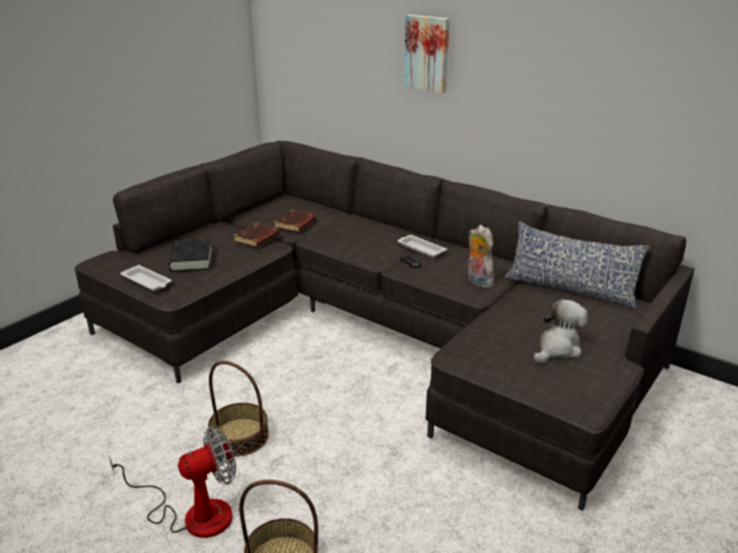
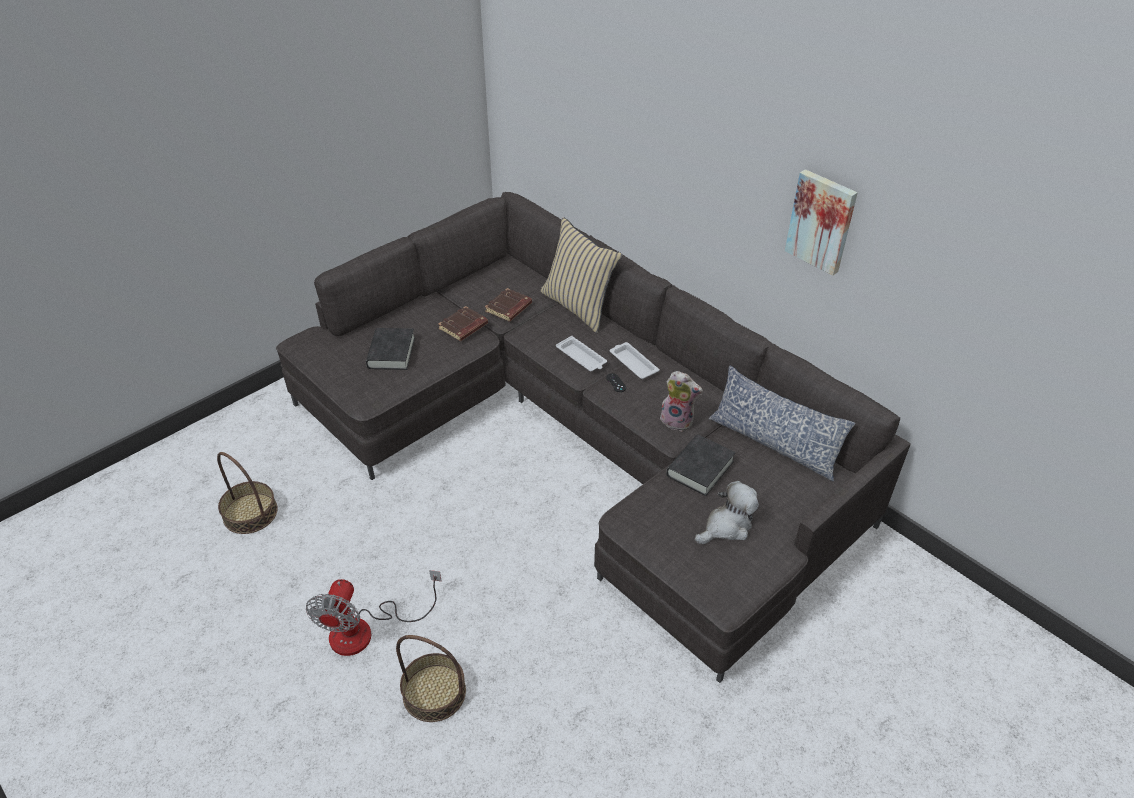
camera: 10 degrees right, 15 degrees up
fan [109,426,236,538] -> fan turned 120 degrees clockwise [306,570,441,656]
white tray [120,265,172,291] -> white tray moved to [556,336,607,371]
basket [208,361,269,457] -> basket moved to [217,452,278,534]
picture [404,15,450,93] -> picture moved to [785,169,858,275]
plush toy [468,225,494,288] -> plush toy turned 135 degrees clockwise [660,371,703,431]
none -> beige pillow [541,217,623,333]
none -> black book [666,435,736,496]

